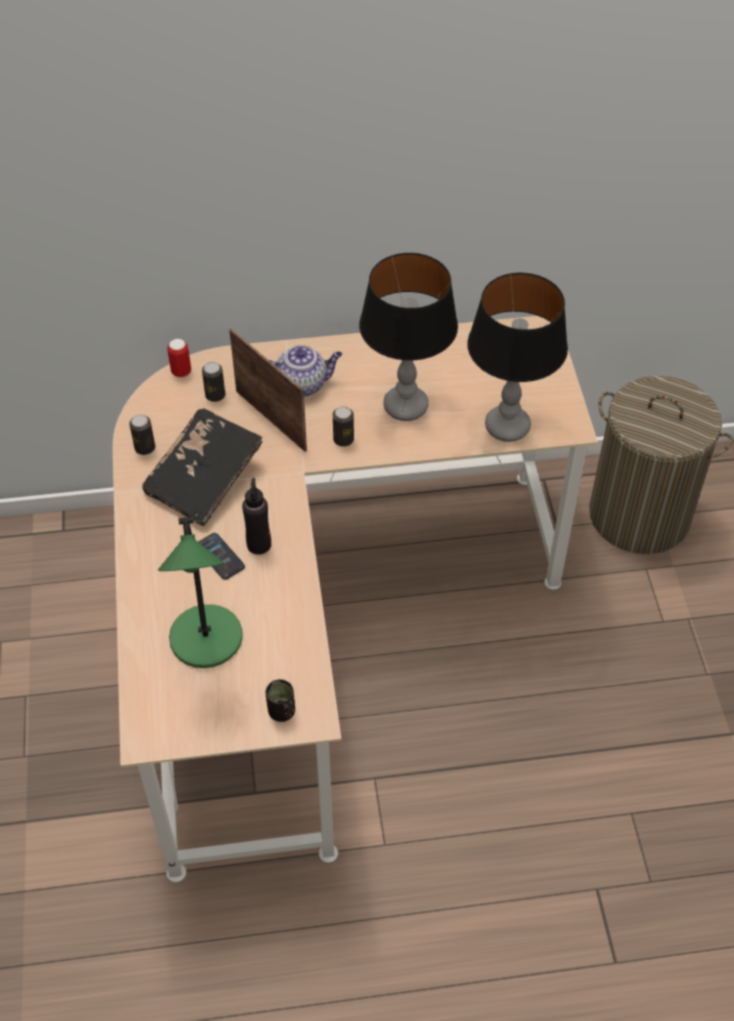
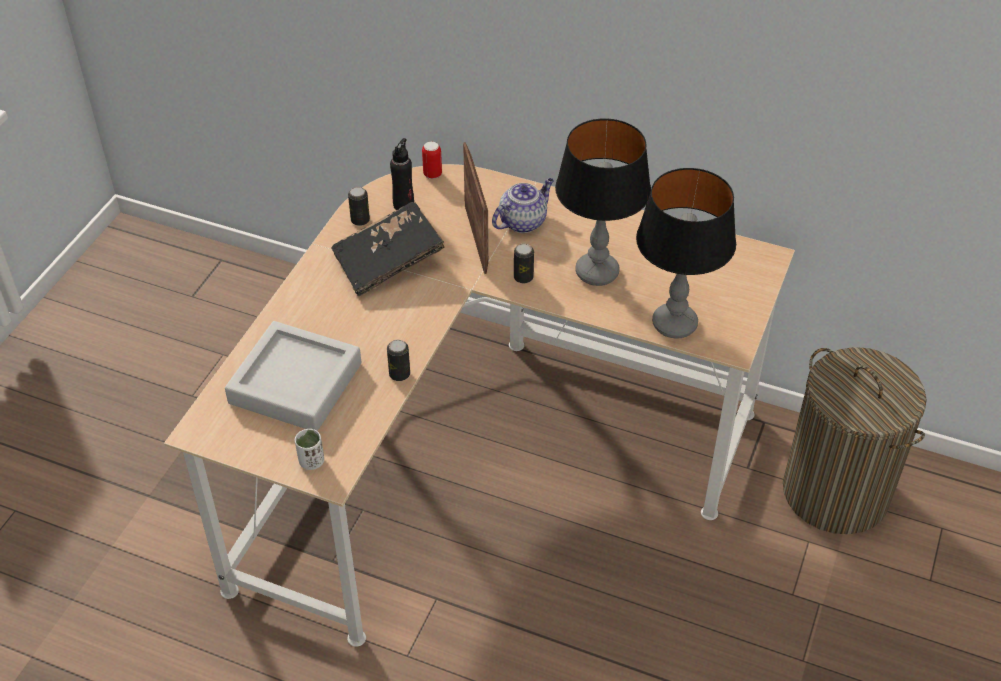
camera: 30 degrees right, 5 degrees down
green table lamp [158,517,243,668] -> grey tray [225,321,362,431]
phone [198,533,245,580] -> none
can [202,362,225,402] -> can moved to [387,340,410,381]
black bottle [242,478,271,555] -> black bottle moved to [390,138,414,210]
black cup [265,679,295,722] -> white cup [295,429,324,470]
teapot [269,345,342,397] -> teapot turned 60 degrees counterclockwise [492,178,554,233]

